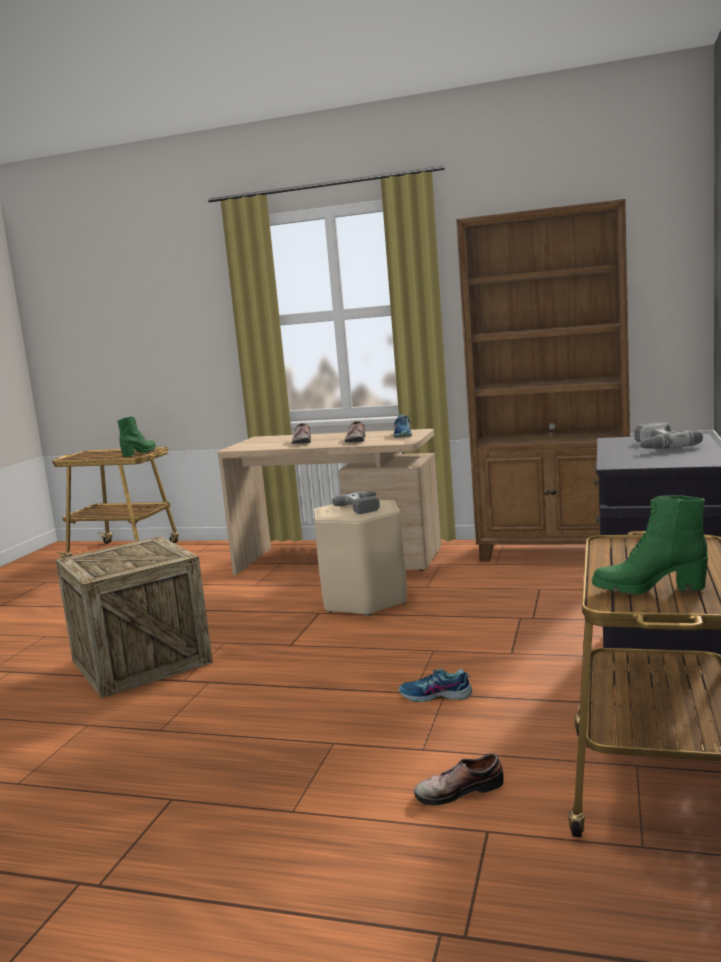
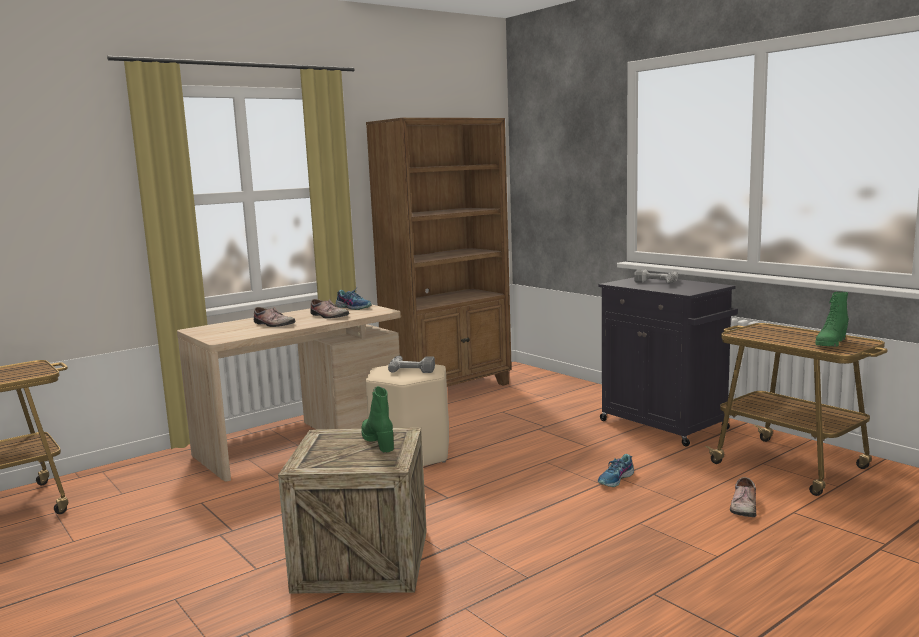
camera: 55 degrees left, 0 degrees up
green boot [117,416,156,457] -> green boot moved to [361,386,394,453]

